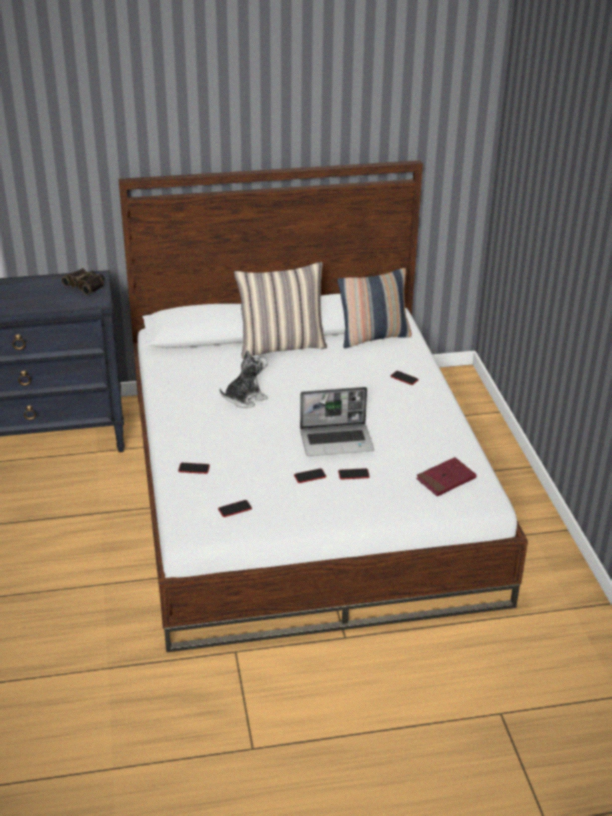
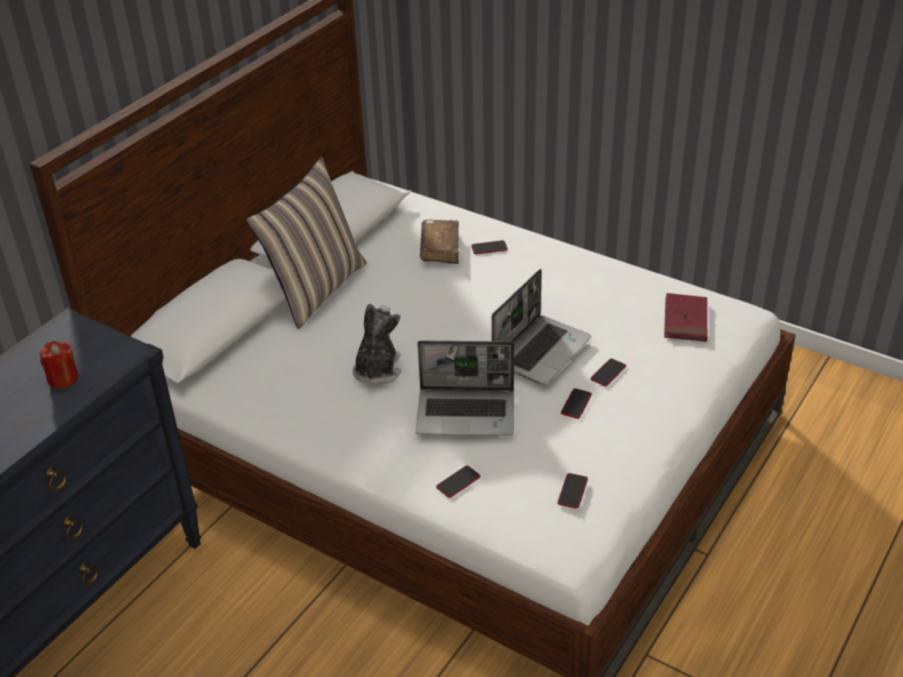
camera: 45 degrees left, 5 degrees up
binoculars [62,268,104,295] -> none
pillow [338,268,412,348] -> none
none -> red candle [39,341,79,389]
none -> laptop [416,340,514,436]
none -> brown book [420,219,459,264]

